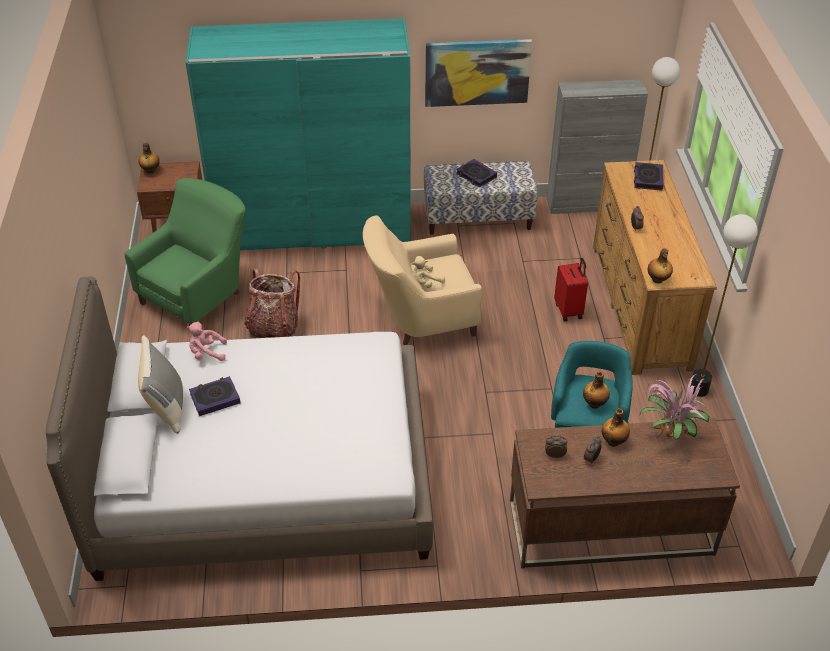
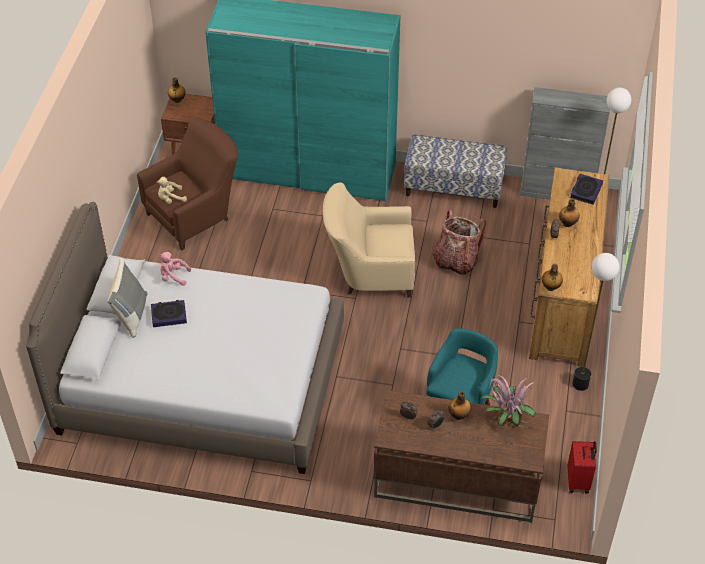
camera: 15 degrees right, 5 degrees up
green armchair [125,178,245,334] -> brown armchair [137,118,238,250]
backpack [244,268,300,338] -> backpack moved to [433,210,486,275]
beige plush toy [412,256,445,288] -> beige plush toy moved to [156,177,187,204]
picture [425,39,532,107] -> none
book [456,159,497,188] -> none
red suitcase [554,258,588,322] -> red suitcase moved to [567,441,597,494]
bottle [583,372,610,409] -> bottle moved to [559,199,580,227]

